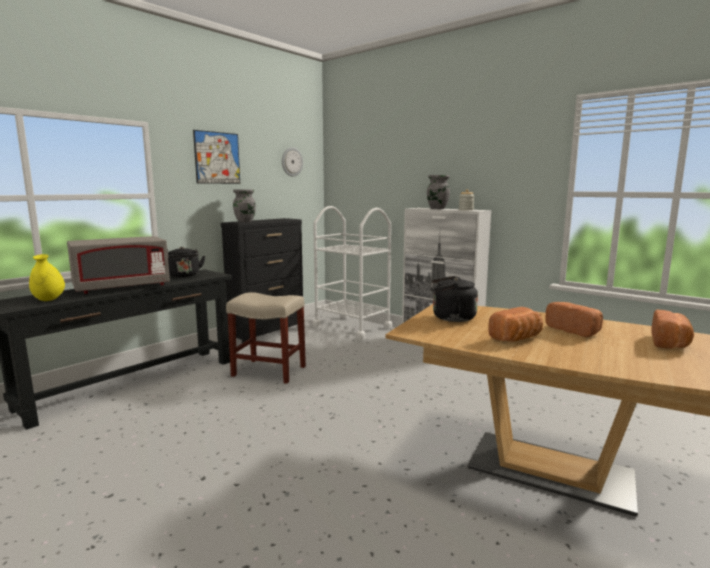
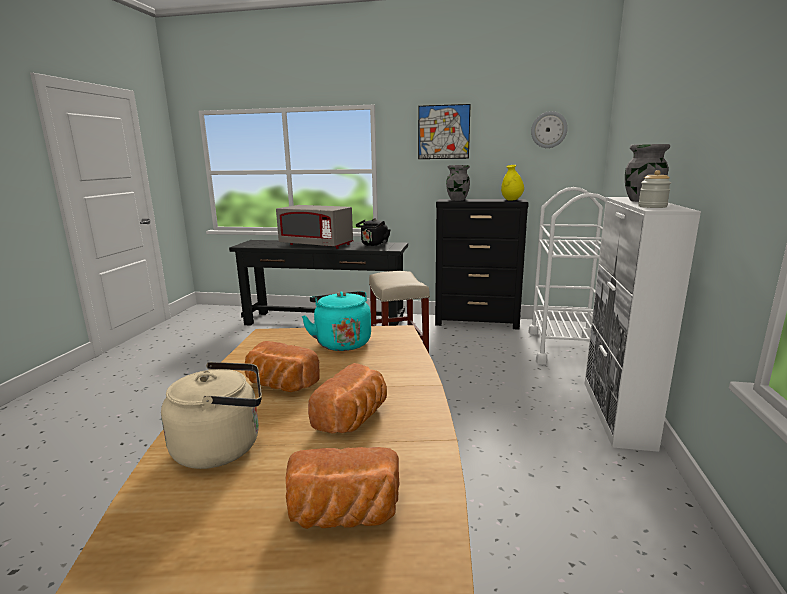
camera: 60 degrees right, 5 degrees up
yellow vase [29,254,65,301] -> yellow vase moved to [501,165,524,201]
black kettle [431,276,478,322] -> turquoise kettle [302,291,371,351]
none -> beige kettle [161,362,262,469]

